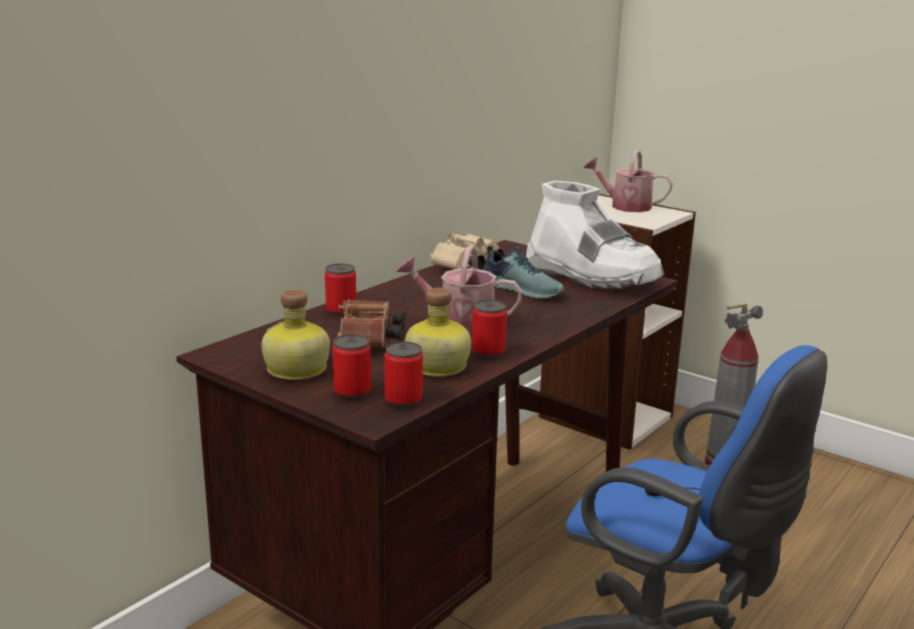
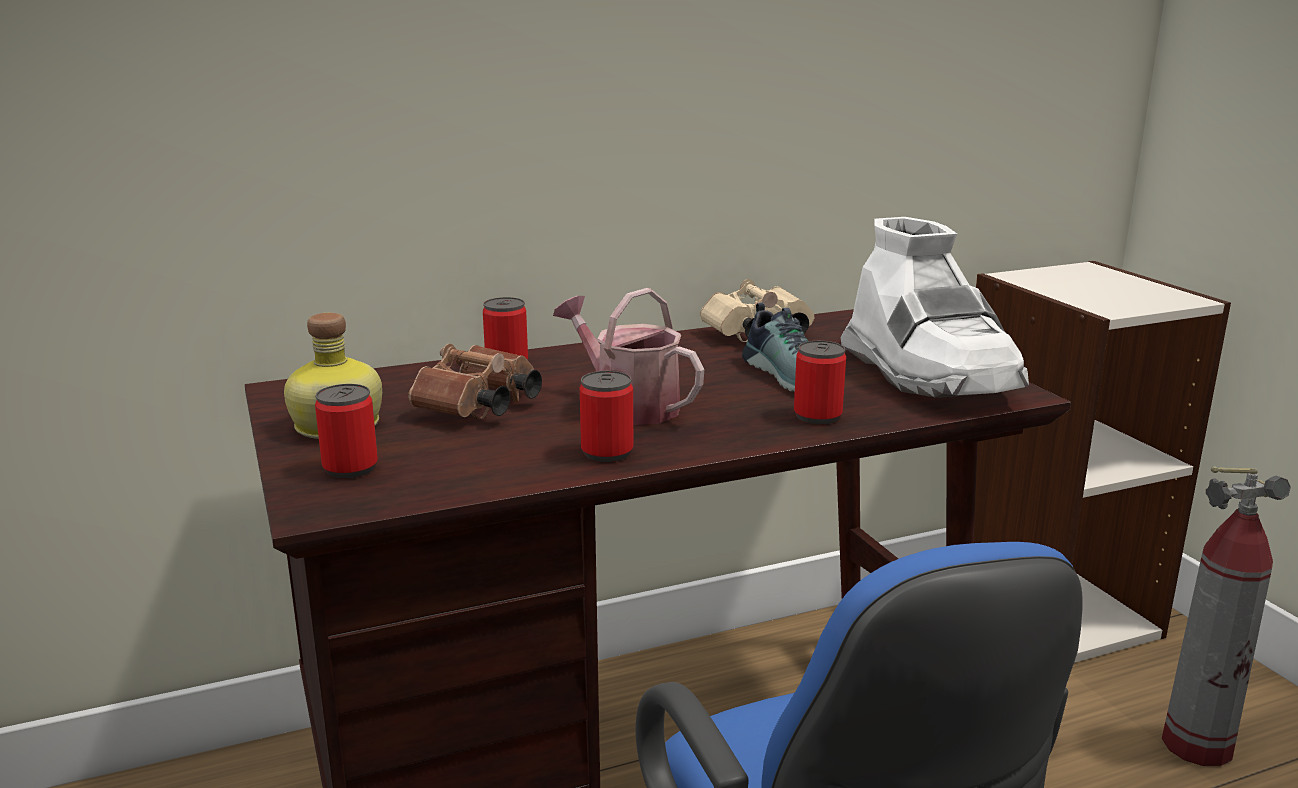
camera: 30 degrees right, 0 degrees up
can [384,342,423,408] -> can moved to [794,341,846,424]
bottle [405,288,471,377] -> none
watering can [583,150,673,212] -> none

